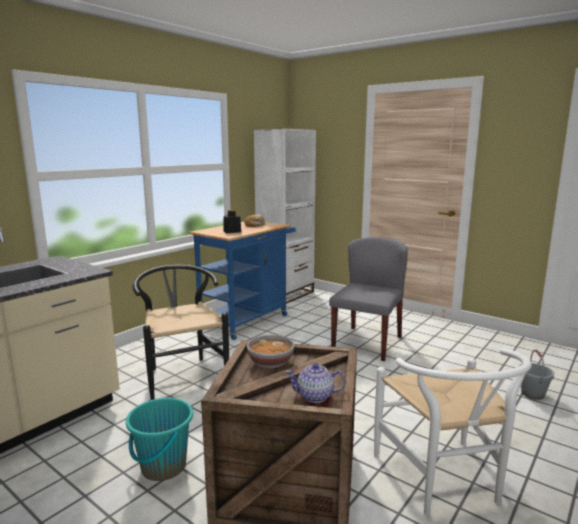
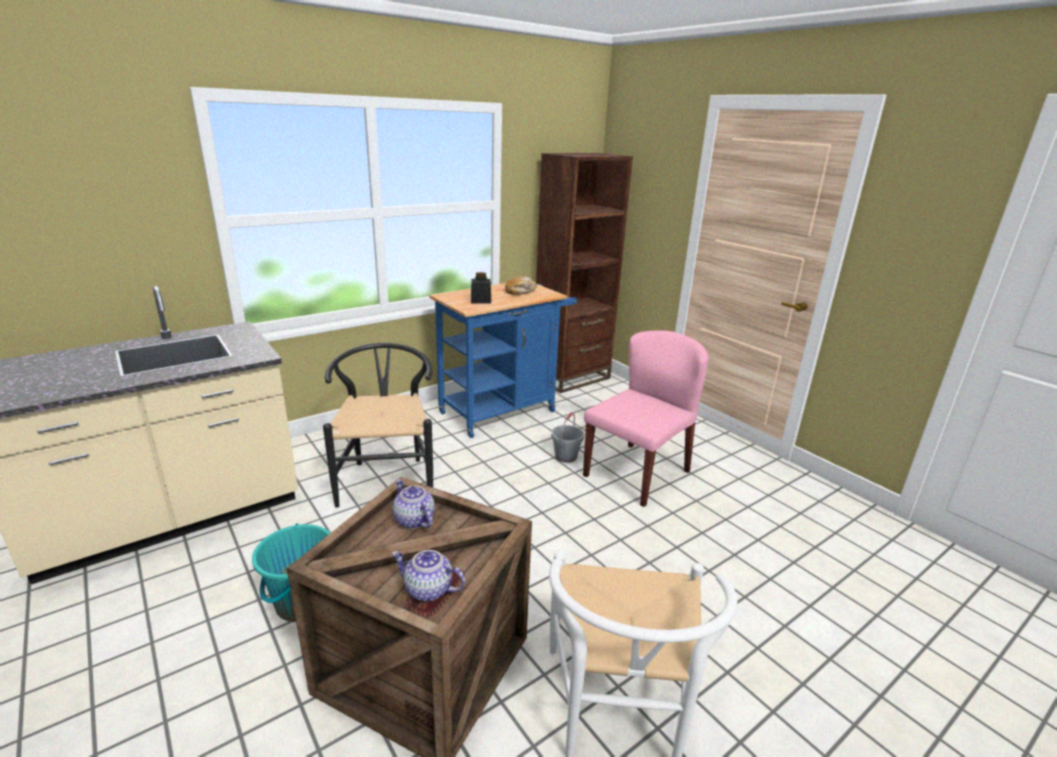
camera: 15 degrees right, 10 degrees up
bowl [247,335,294,368] -> teapot [393,479,434,529]
white bookcase [254,129,316,304] -> brown bookcase [536,153,633,393]
grey chair [329,237,408,361] -> pink chair [583,330,708,507]
grey bucket [519,349,554,400] -> grey bucket moved to [551,413,584,463]

